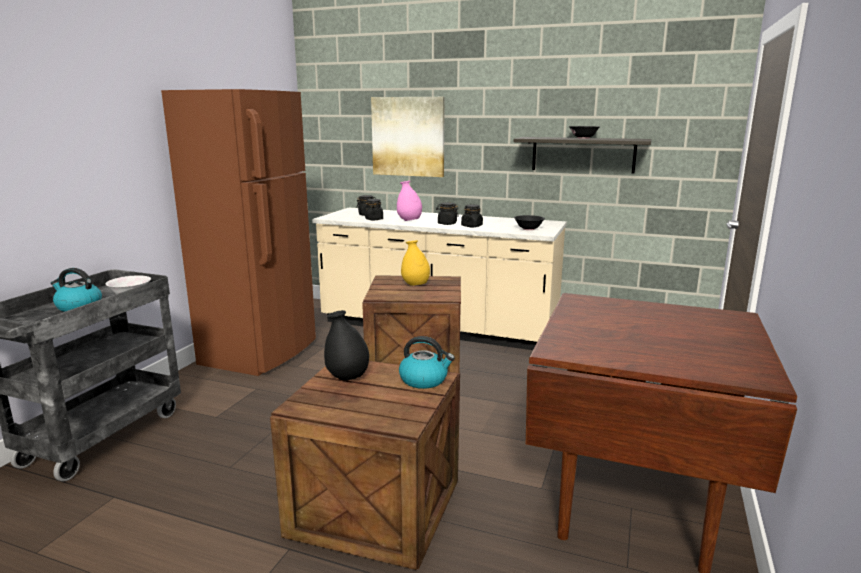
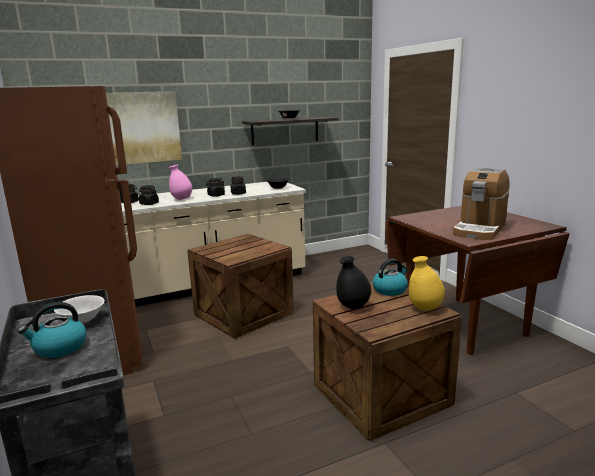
camera: 45 degrees left, 0 degrees up
yellow vase [401,240,430,286] -> yellow vase moved to [408,256,445,311]
none -> coffee machine [453,168,510,240]

